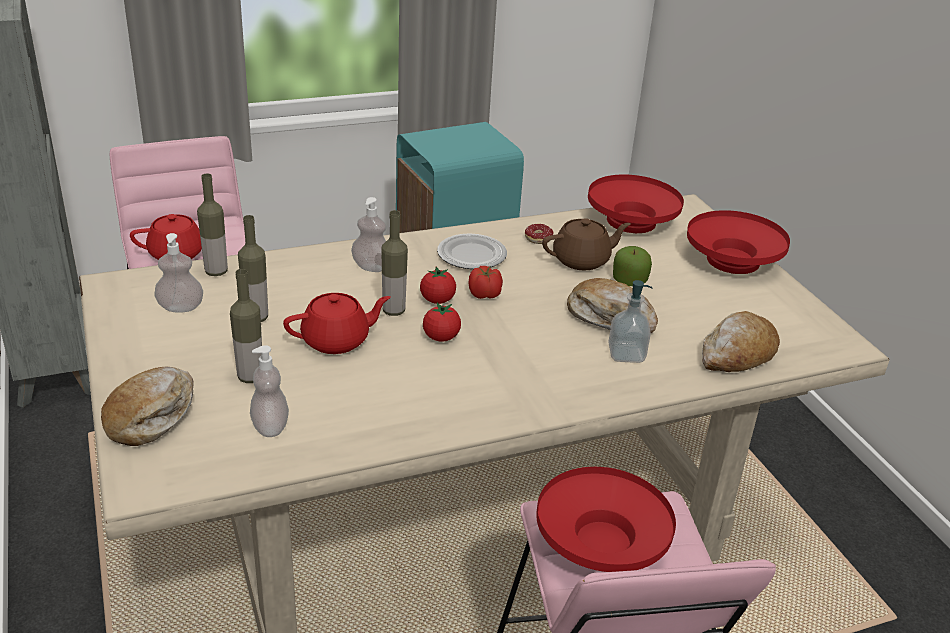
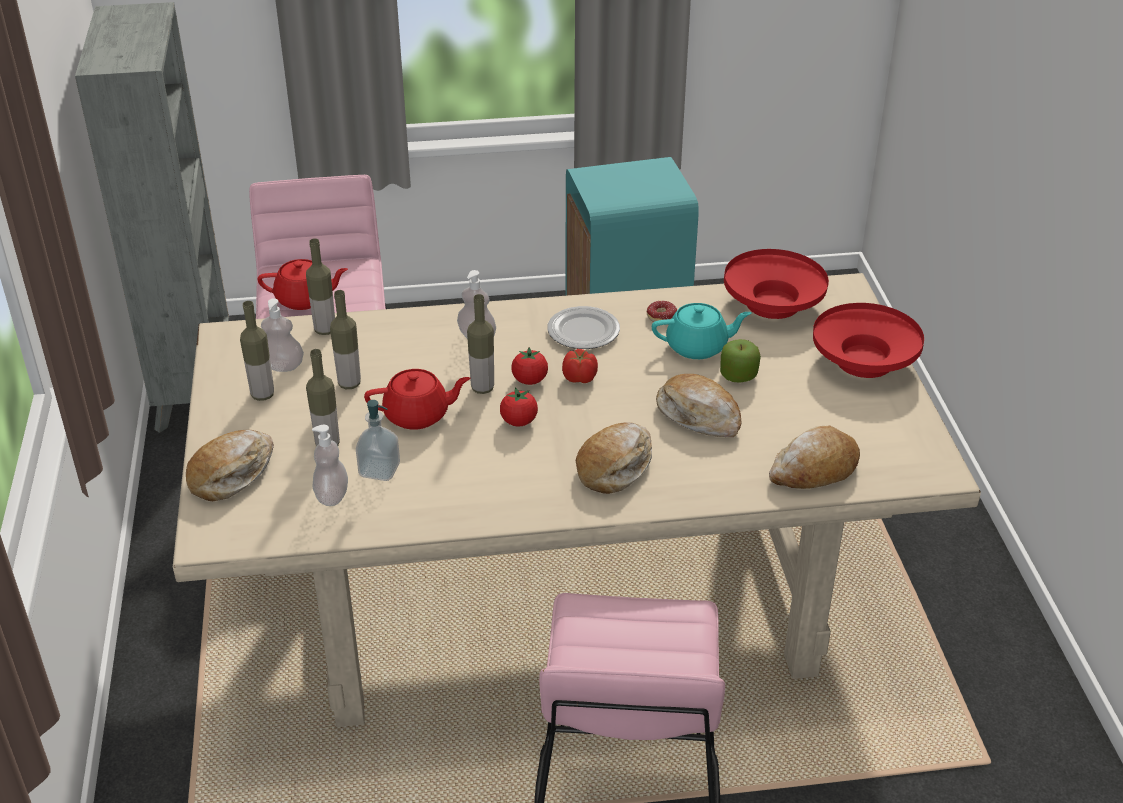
camera: 15 degrees right, 5 degrees up
red bowl [536,467,676,572] -> none
brown teapot [542,218,631,271] -> turquoise teapot [652,303,751,359]
soap dispenser [608,280,652,363] -> soap dispenser moved to [356,400,400,481]
none -> bottle [240,301,274,401]
none -> bread [576,422,652,494]

